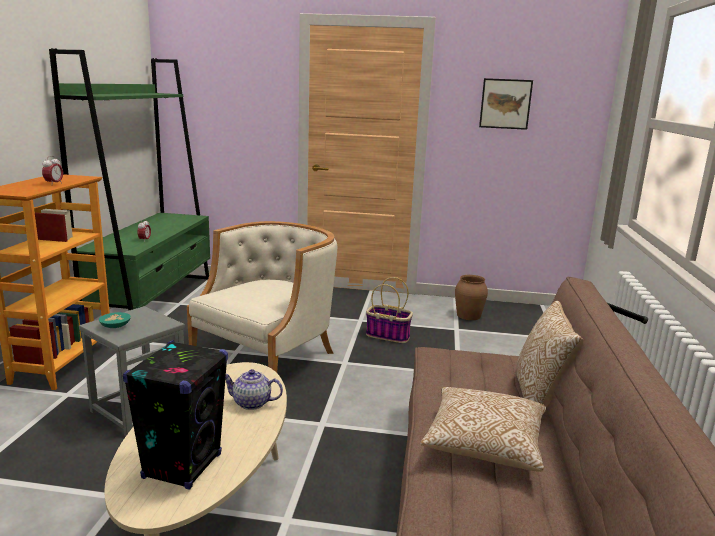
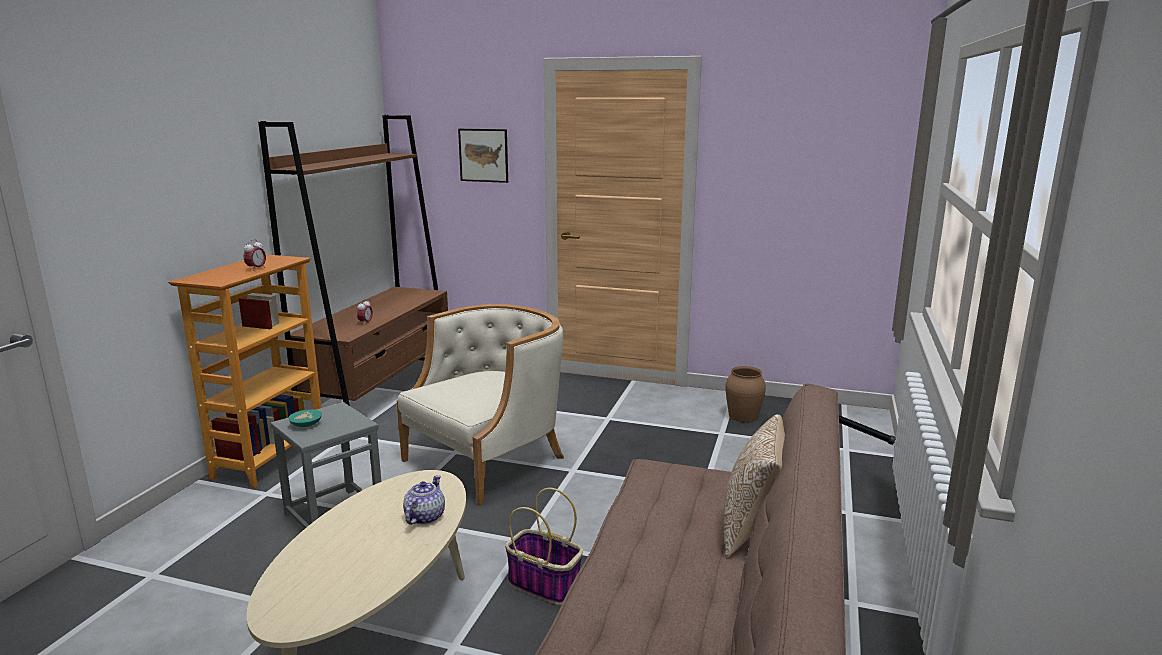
camera: 10 degrees right, 0 degrees up
green bookcase [49,48,210,310] -> brown bookcase [258,115,448,406]
black speaker [123,340,228,490] -> none
teapot [225,369,283,410] -> teapot turned 90 degrees clockwise [403,475,445,525]
basket [366,277,413,343] -> basket moved to [505,488,583,605]
pillow [420,387,546,472] -> none
picture [479,78,533,130] -> picture moved to [458,129,508,183]

